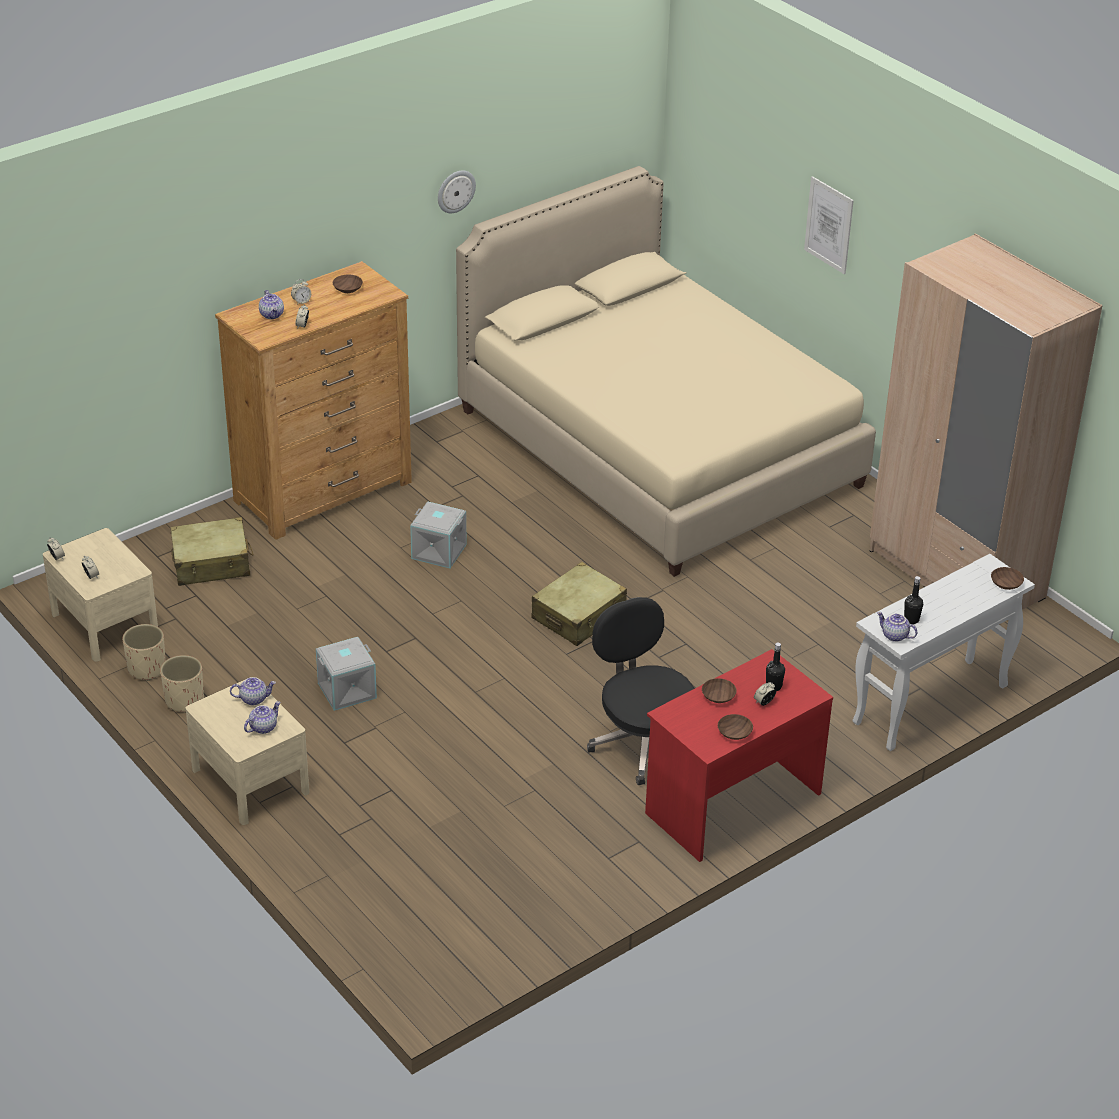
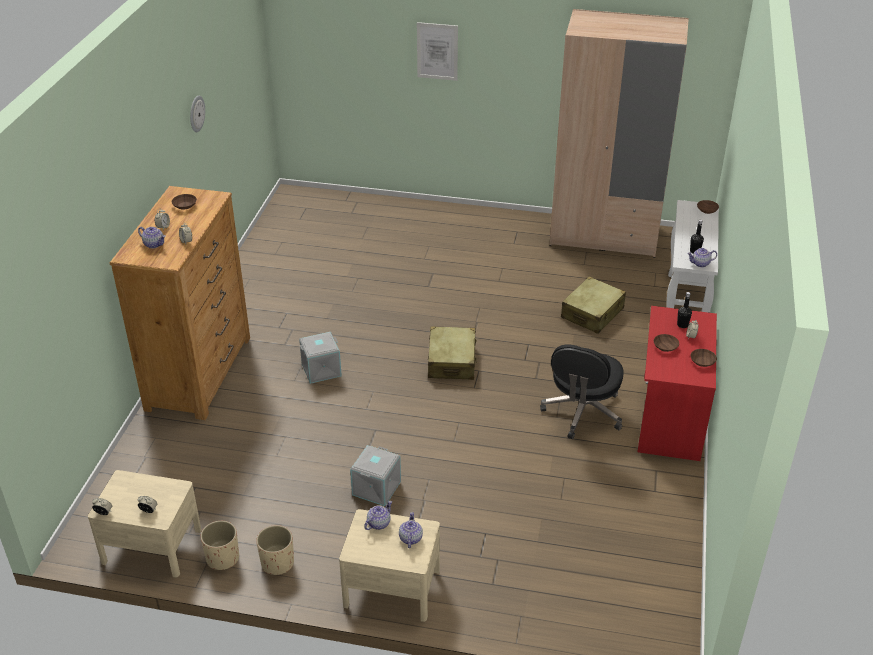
camera: 40 degrees left, 0 degrees up
beige suitcase [170,517,254,586] -> beige suitcase moved to [561,277,626,334]
beige bed [456,166,876,577] -> none
black office chair [587,597,695,785] -> black office chair turned 90 degrees counterclockwise [540,345,623,439]

